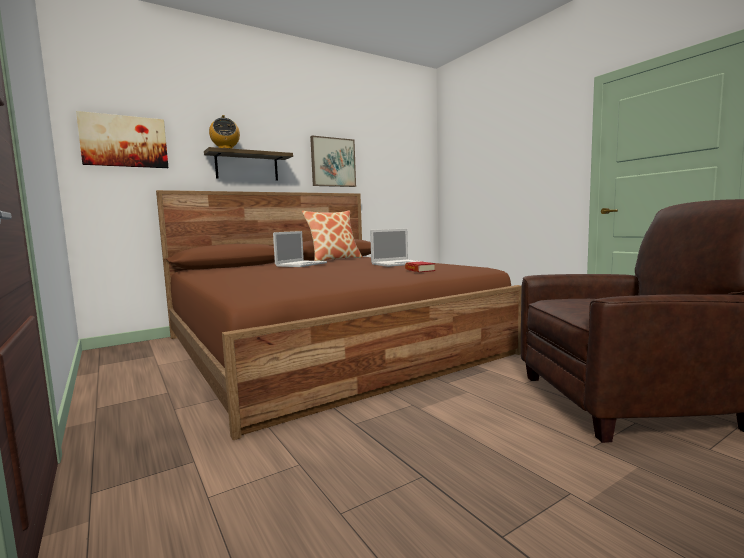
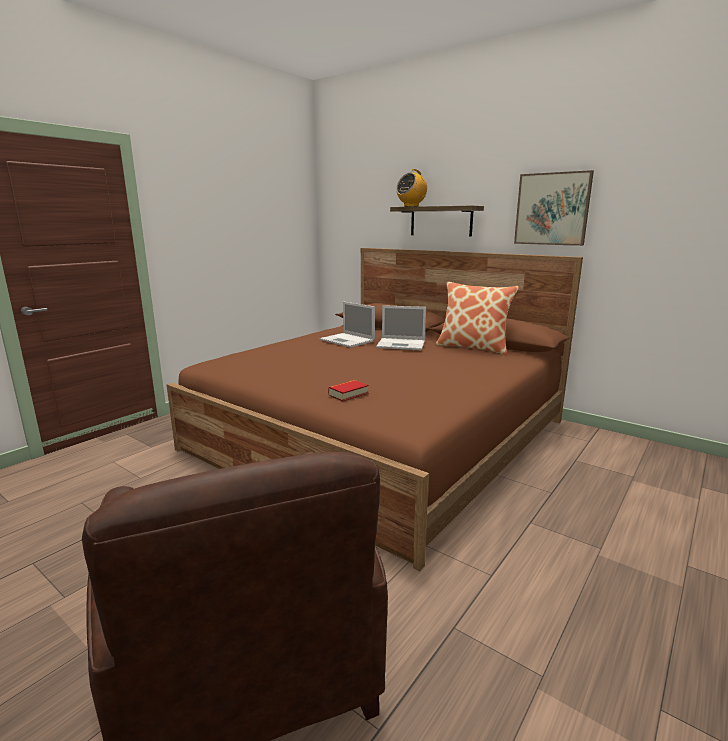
camera: 70 degrees right, 10 degrees up
picture [76,111,168,168] -> none
laptop [370,228,425,267] -> laptop moved to [320,301,375,348]

